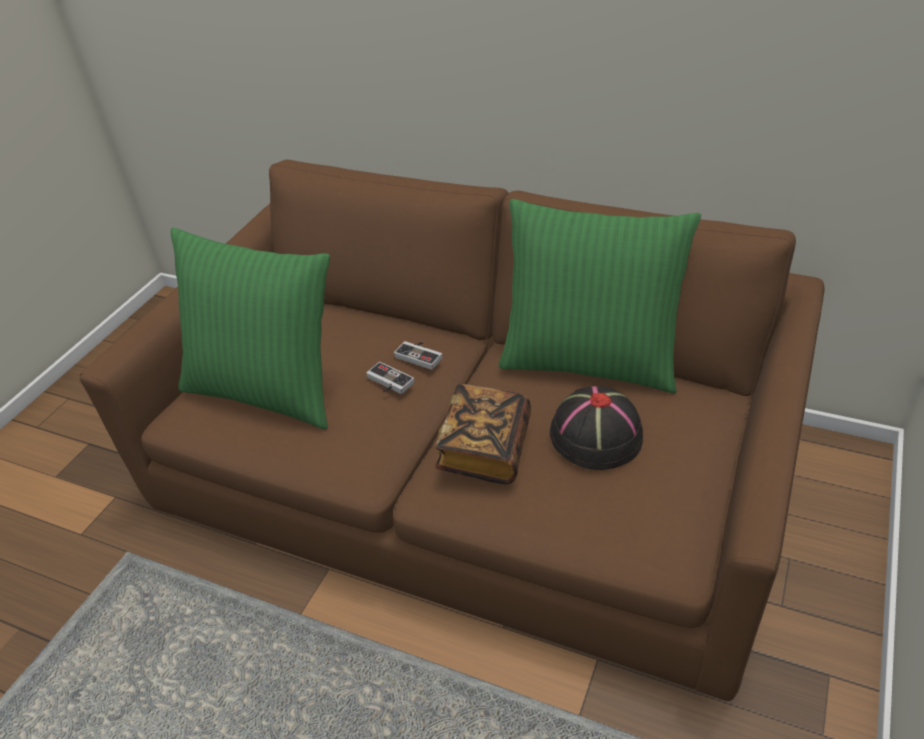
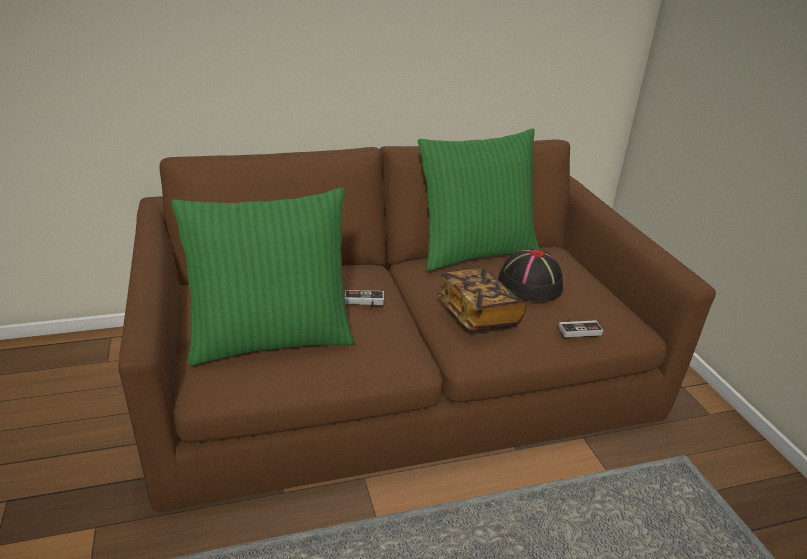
camera: 45 degrees left, 10 degrees down
game controller [394,341,443,370] -> game controller moved to [558,318,603,337]

